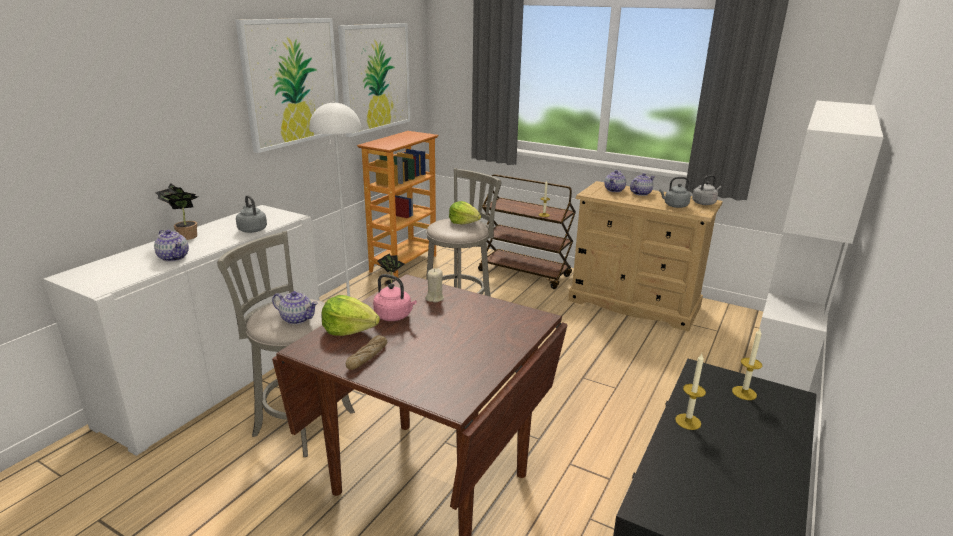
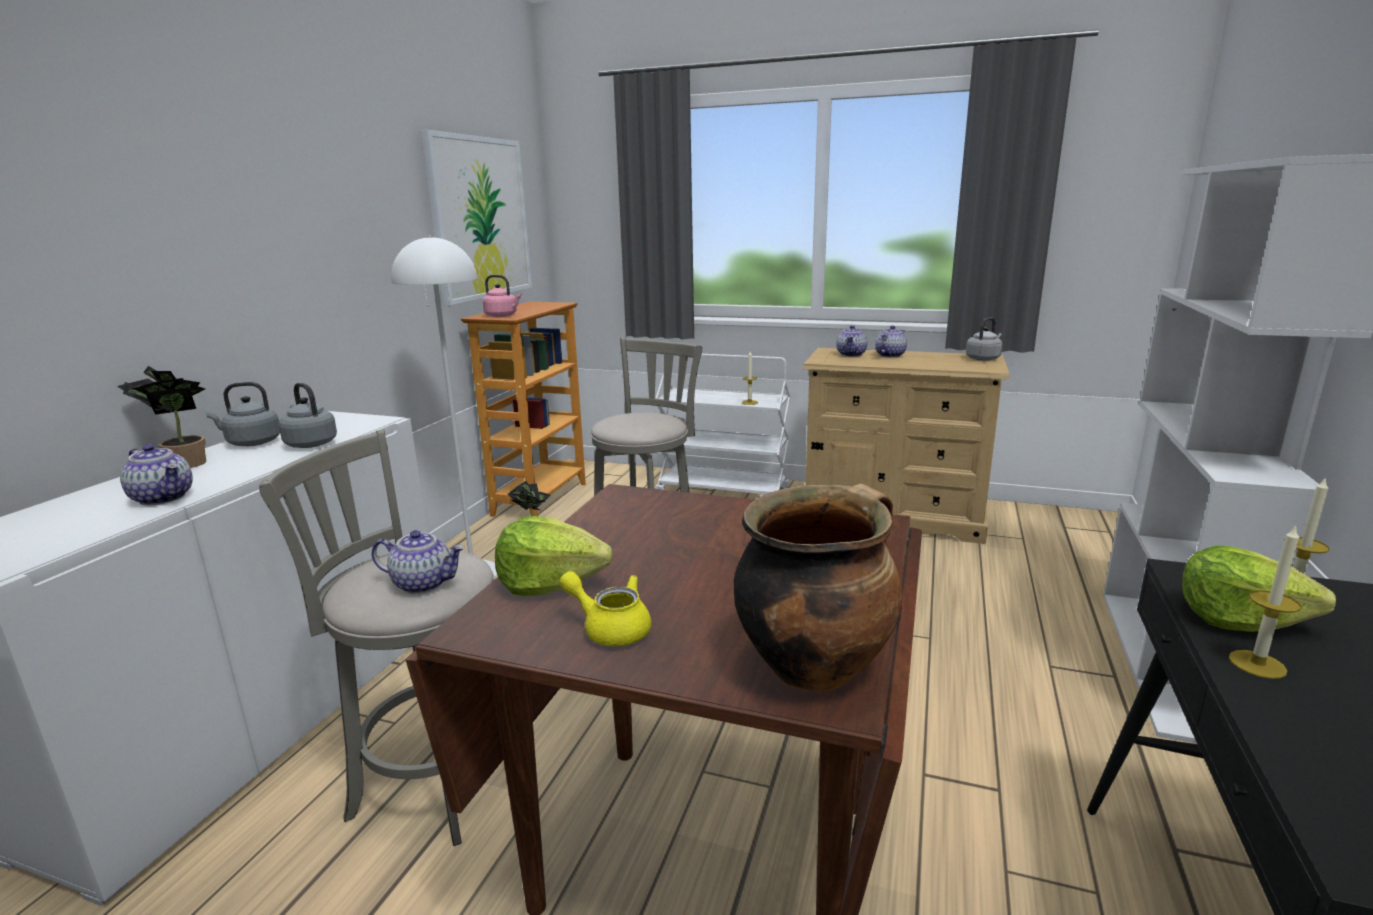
camera: 10 degrees left, 5 degrees down
picture [235,18,339,153] -> none
bread [346,335,387,370] -> yellow teapot [559,571,651,646]
pink kettle [373,274,417,321] -> pink kettle moved to [483,275,522,317]
beige candle [425,268,444,302] -> none
lettuce [449,201,481,224] -> lettuce moved to [1182,545,1336,632]
brown cart [478,174,576,289] -> white cart [656,354,791,496]
grey kettle [659,177,691,208] -> grey kettle moved to [206,382,280,446]
none -> cooking pot [734,484,903,692]

